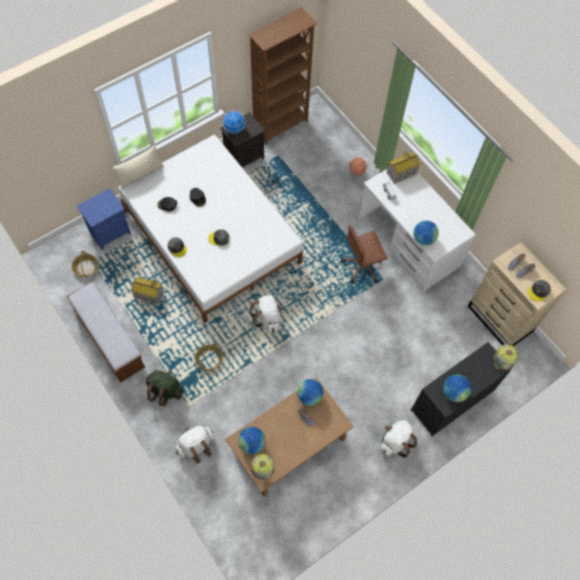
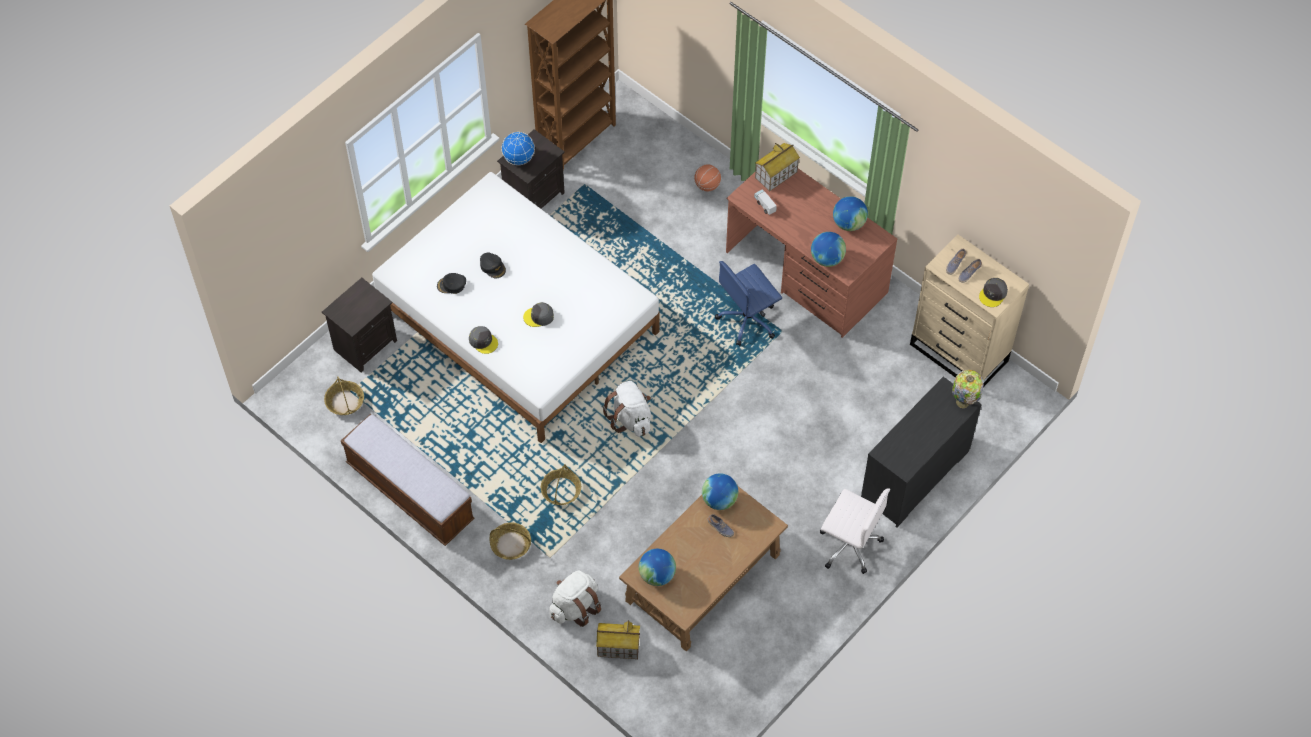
camera: 10 degrees left, 5 degrees down
blue nightstand [77,188,131,250] -> black nightstand [322,277,397,372]
beige pillow [113,145,164,189] -> none
toy house [131,277,164,304] -> toy house moved to [596,620,640,659]
green backpack [146,370,184,406] -> basket [489,522,531,560]
table lamp [251,454,275,479] -> none
brown office chair [341,226,387,283] -> blue office chair [715,261,782,346]
white desk [359,169,476,292] -> brown desk [726,169,897,338]
white backpack [380,420,417,458] -> white office chair [820,489,890,574]
globe [443,375,471,402] -> globe moved to [833,196,868,231]

